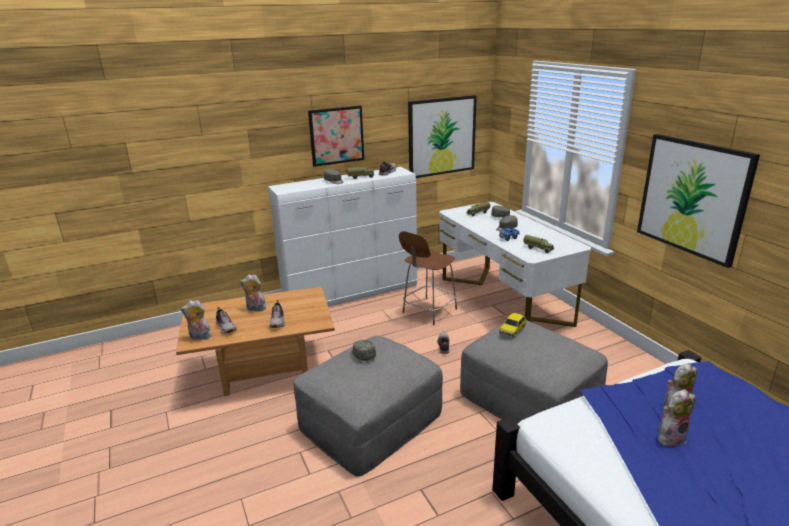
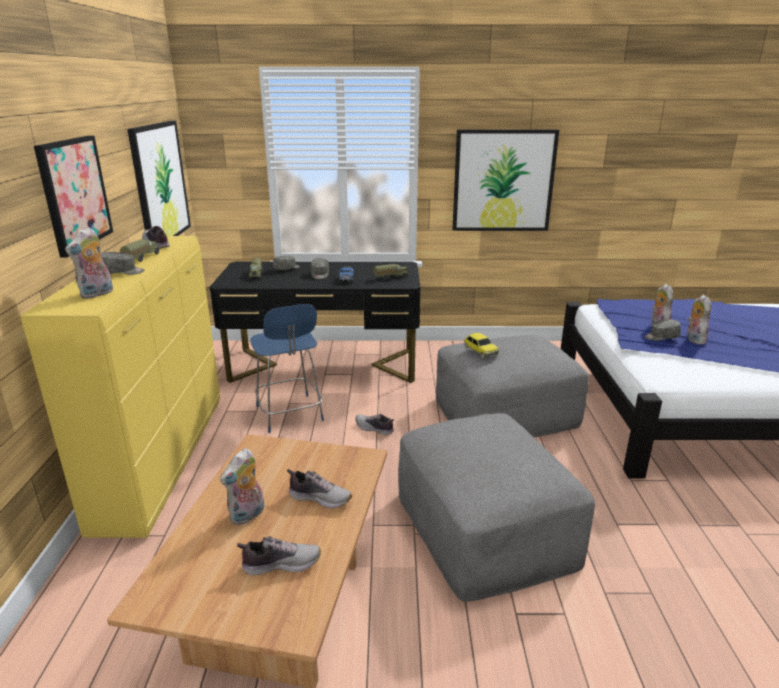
camera: 65 degrees left, 0 degrees up
plush toy [180,300,212,340] -> plush toy moved to [65,227,113,299]
white dresser [268,167,417,307] -> yellow dresser [20,236,220,538]
grey cap [351,340,376,361] -> grey cap moved to [644,319,681,341]
brown chair [399,231,457,325] -> blue chair [250,304,324,433]
white desk [439,202,591,327] -> black desk [210,262,421,383]

